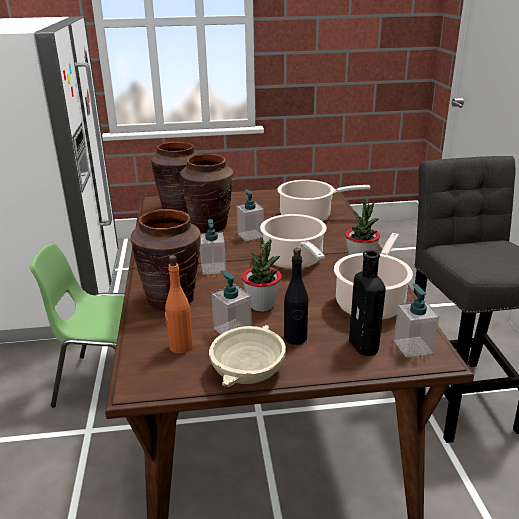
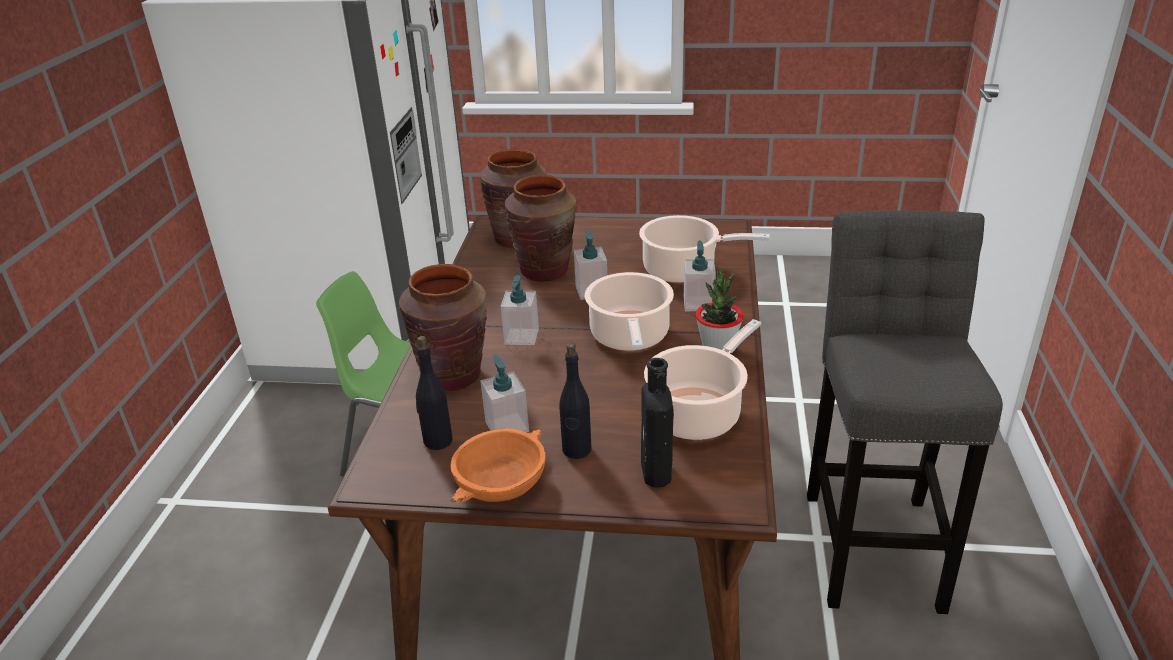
camera: 15 degrees right, 5 degrees up
orange bottle [165,255,193,354] -> black bottle [416,336,453,450]
beige bowl [209,325,286,387] -> orange bowl [450,429,545,503]
potted plant [242,237,282,311] -> none
soap dispenser [394,283,439,357] -> soap dispenser moved to [684,241,716,311]

